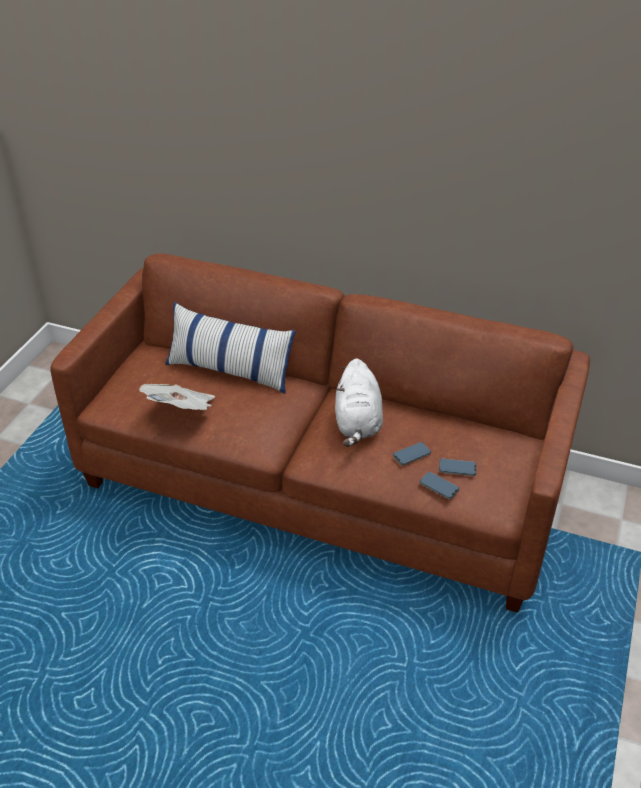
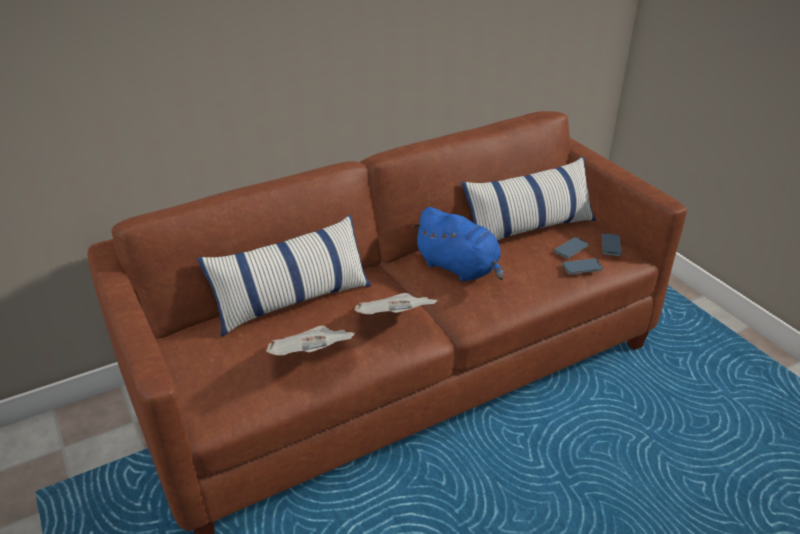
camera: 50 degrees left, 5 degrees down
white plush toy [335,359,383,447] -> blue plush toy [412,207,504,282]
phone [393,442,431,466] -> phone moved to [602,233,621,256]
none -> newspaper [355,293,438,314]
none -> pillow [462,156,596,240]

